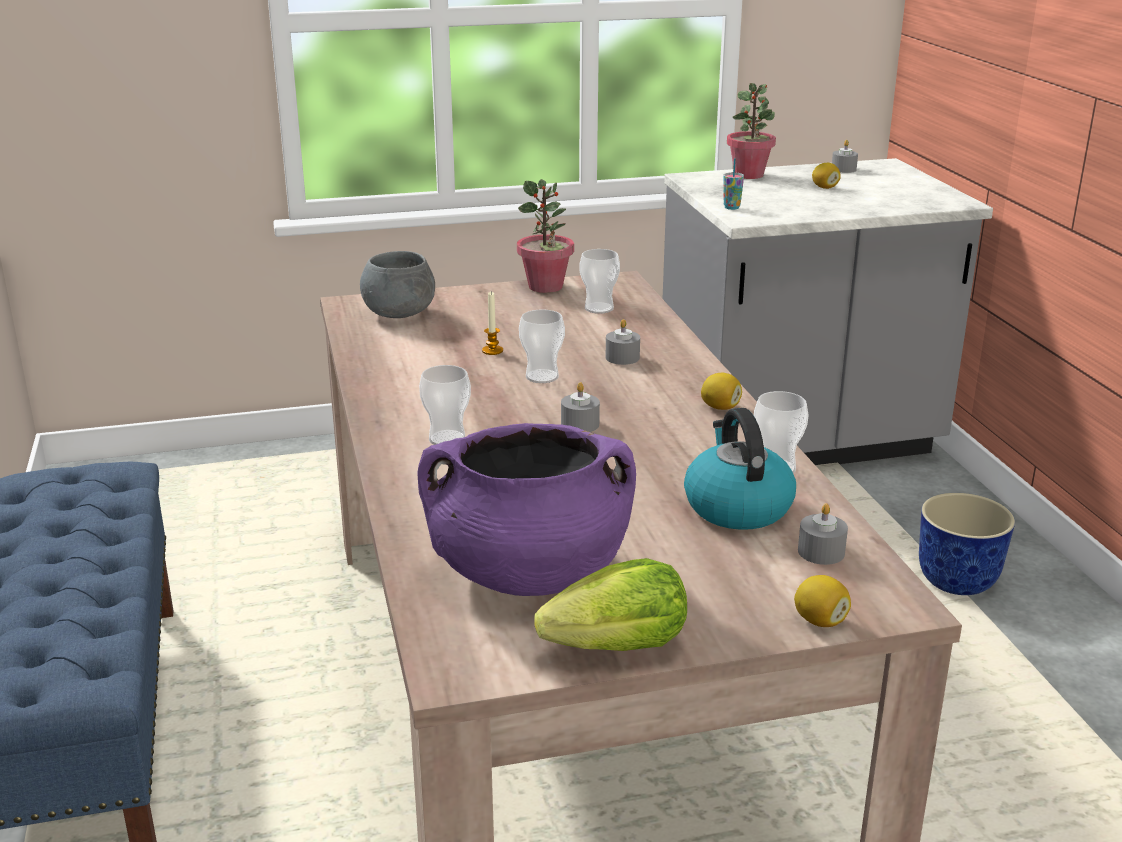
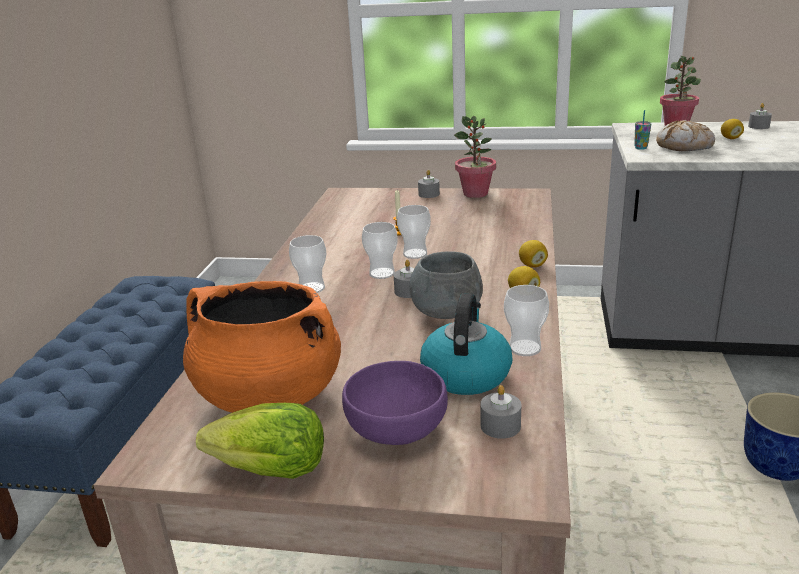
camera: 25 degrees right, 0 degrees up
grey bowl [360,251,435,318] -> grey bowl moved to [410,251,483,319]
purple cooking pot [417,423,636,596] -> orange cooking pot [183,281,341,413]
cup [580,249,620,314] -> cup moved to [362,222,398,279]
grey candle [606,319,640,365] -> grey candle moved to [418,170,440,198]
lemon [794,575,851,627] -> lemon moved to [519,240,548,267]
none -> purple bowl [342,361,448,445]
none -> bread [656,120,715,151]

